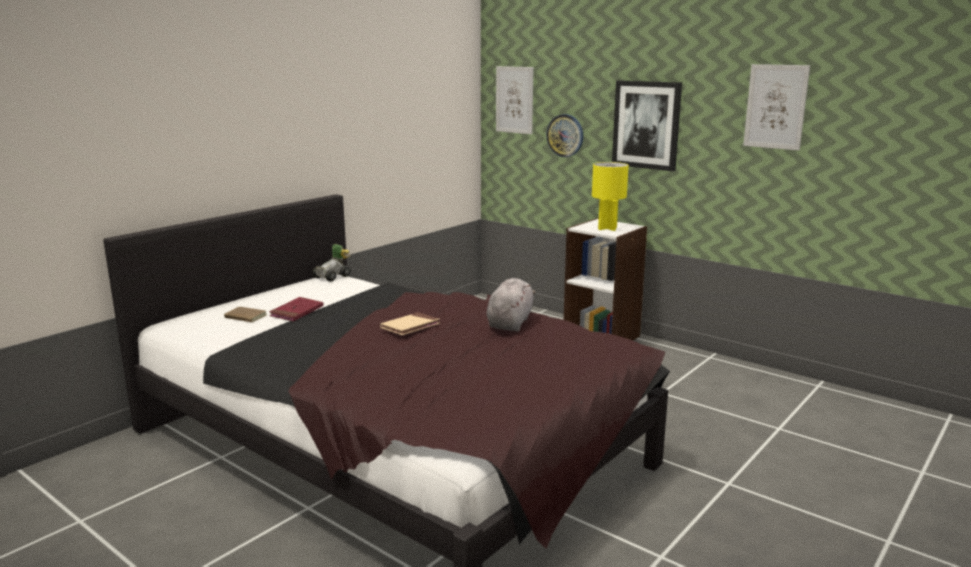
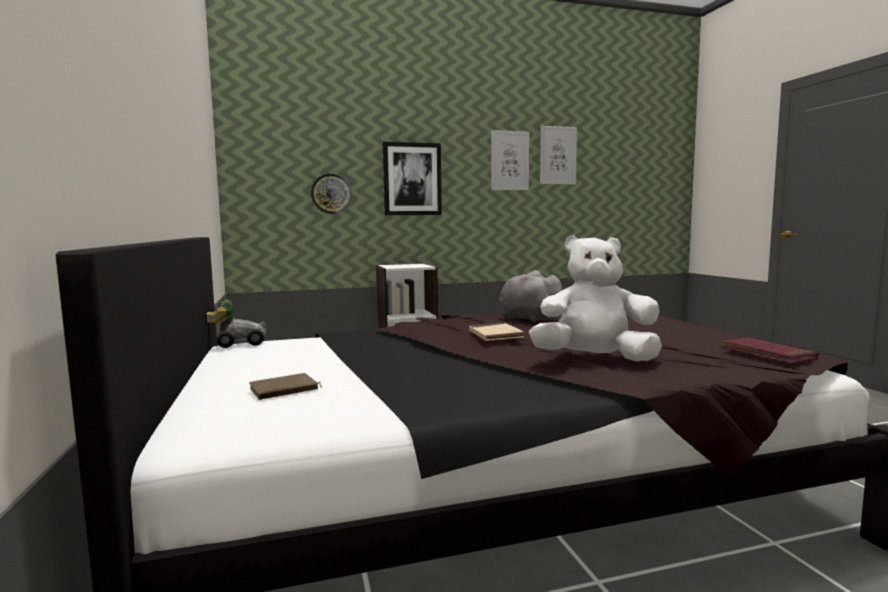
camera: 55 degrees left, 10 degrees down
red book [269,297,323,321] -> red book moved to [721,338,819,364]
toy car [312,244,351,281] -> toy car turned 90 degrees counterclockwise [207,299,267,348]
picture [496,66,533,134] -> picture moved to [540,126,577,184]
yellow table lamp [592,162,629,231] -> none
none -> white plush toy [529,235,662,362]

